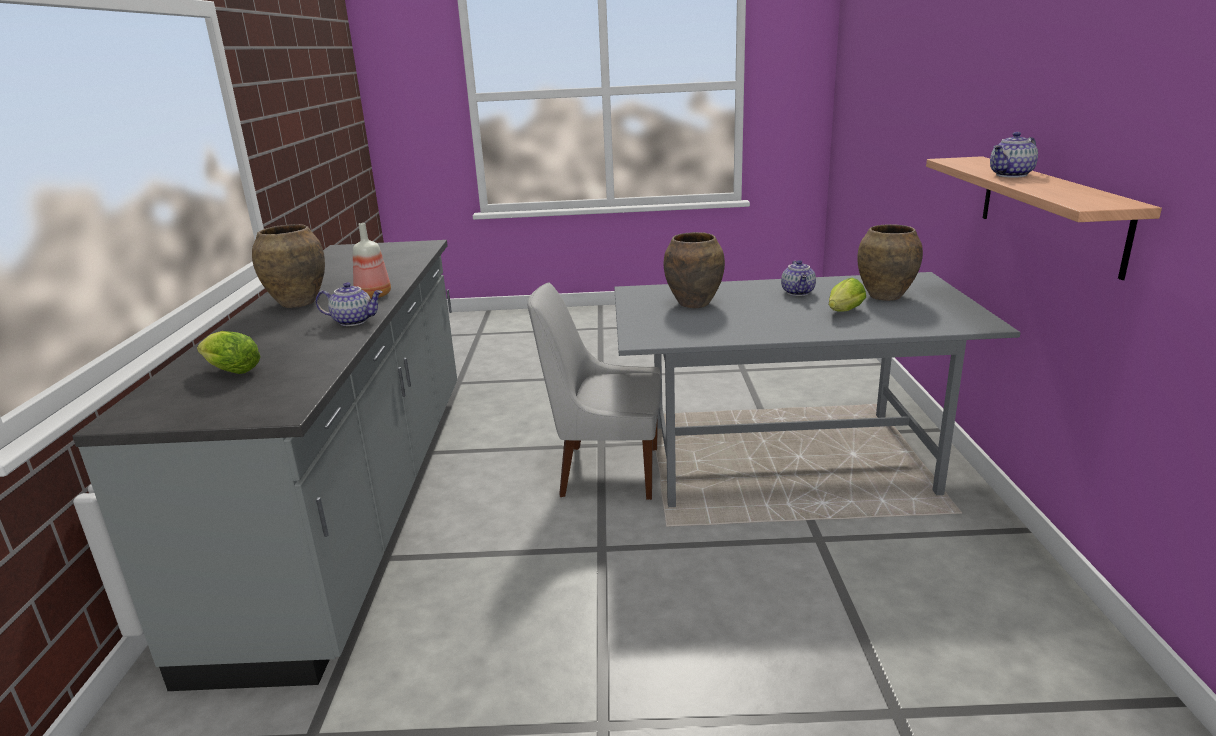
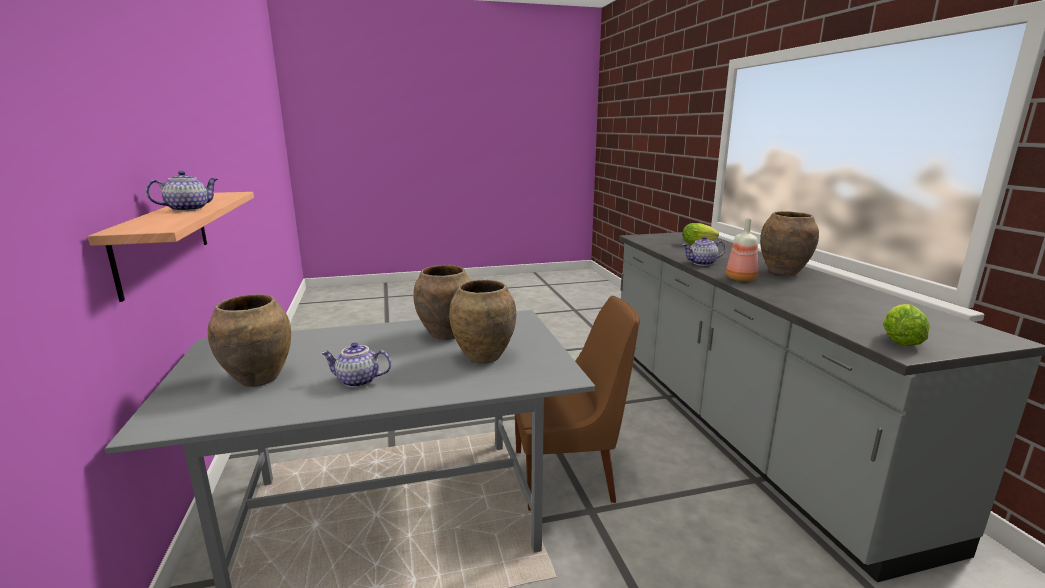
camera: 165 degrees right, 5 degrees down
white chair [527,282,661,500] -> brown chair [515,296,639,511]
teapot [781,260,816,296] -> teapot turned 75 degrees counterclockwise [321,342,391,388]
lettuce [829,278,866,312] -> lettuce moved to [883,304,930,346]
none -> brown vase [413,265,471,340]

